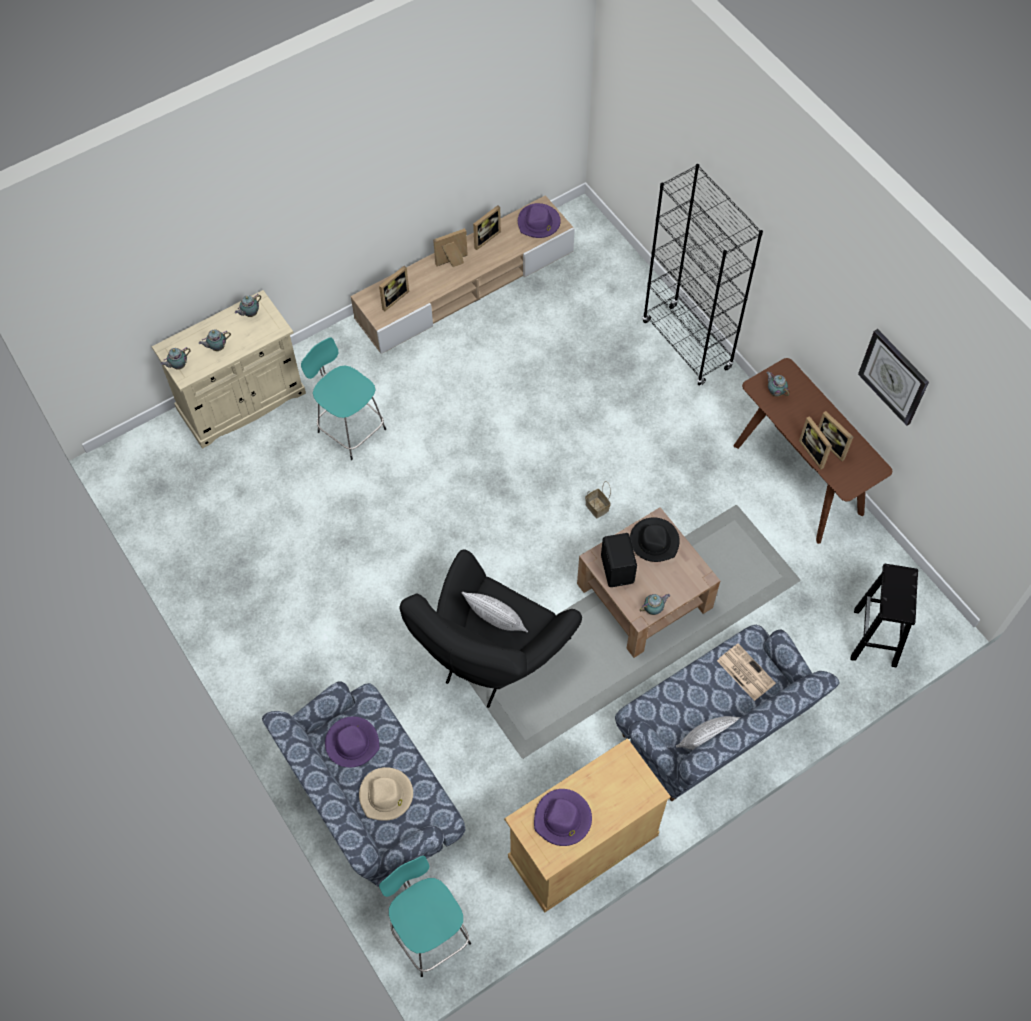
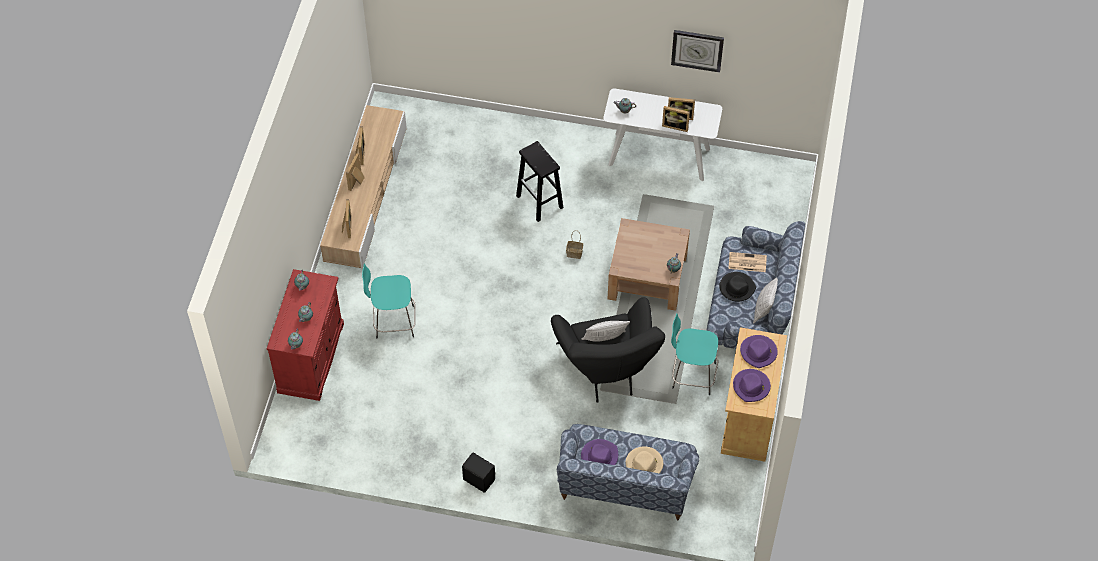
camera: 45 degrees left, 5 degrees down
beige cabinet [152,290,306,449] -> red cabinet [267,269,344,401]
turquoise stool [379,856,471,977] -> turquoise stool moved to [671,313,718,395]
purple hat [518,203,561,238] -> purple hat moved to [740,335,778,368]
black speaker [601,533,637,587] -> black speaker moved to [462,453,495,493]
black hat [630,517,680,562] -> black hat moved to [719,272,756,302]
black bookcase [642,164,763,386] -> none
brown console table [733,358,892,544] -> white console table [603,88,722,181]
black stool [850,564,918,668] -> black stool moved to [516,141,563,222]

